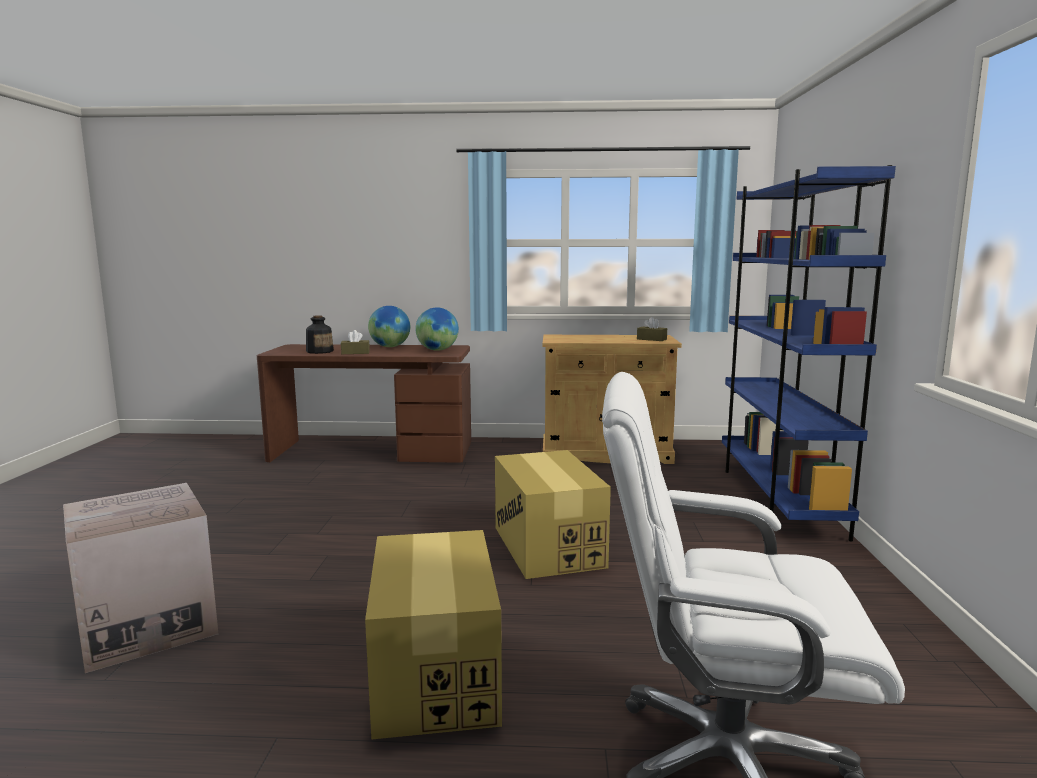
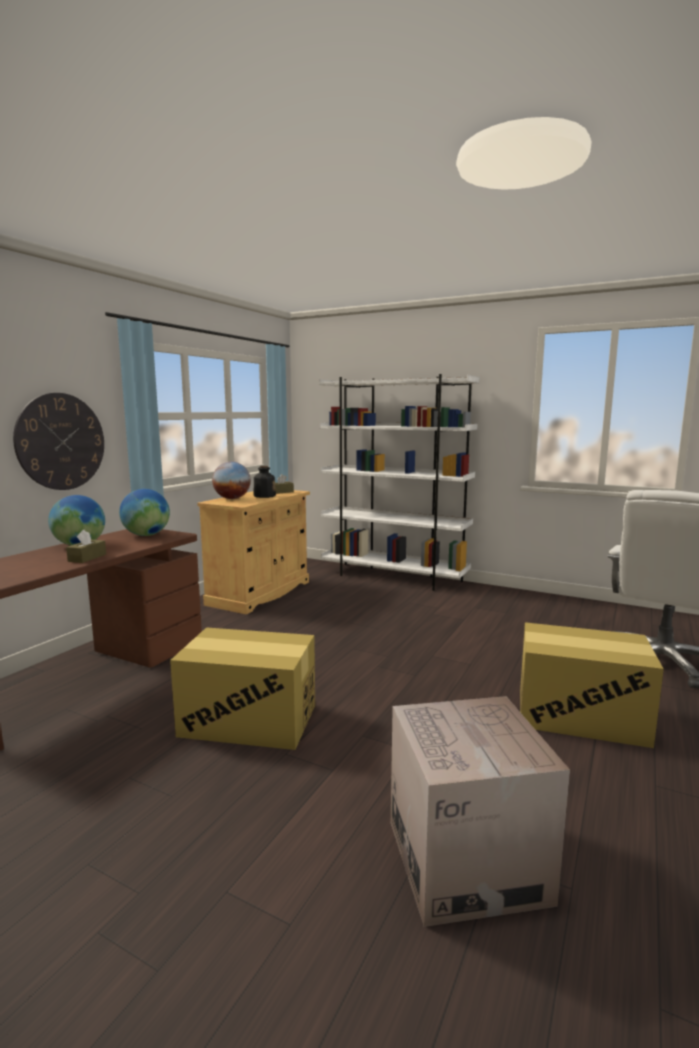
camera: 65 degrees left, 0 degrees up
bottle [306,315,334,354] -> bottle moved to [254,466,276,498]
cardboard box [495,450,611,579] -> cardboard box moved to [170,627,315,750]
blue bookcase [722,165,896,542] -> white bookcase [319,374,480,591]
none -> wall clock [13,393,104,490]
none -> globe [212,461,251,499]

